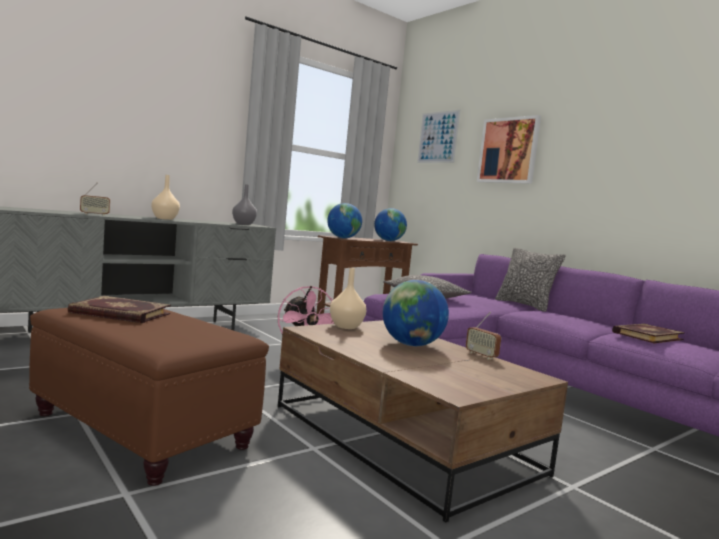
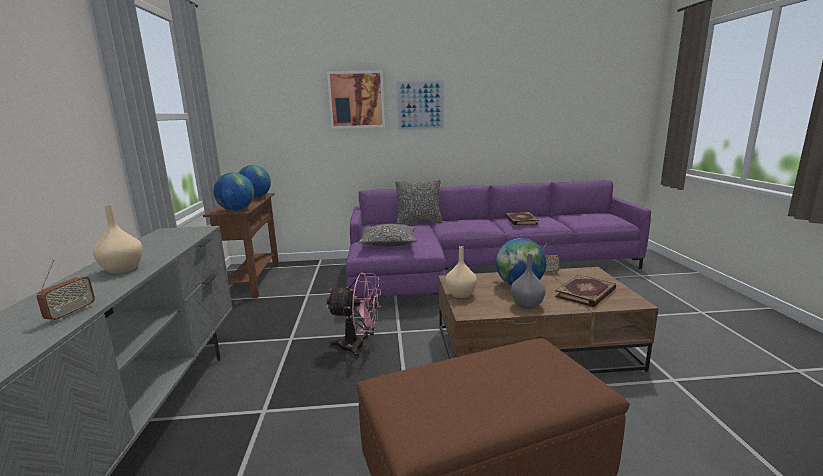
camera: 55 degrees left, 10 degrees up
book [68,296,171,323] -> book moved to [555,274,616,307]
grey vase [232,184,257,225] -> grey vase moved to [511,253,546,309]
picture [417,110,460,163] -> picture moved to [396,80,444,131]

